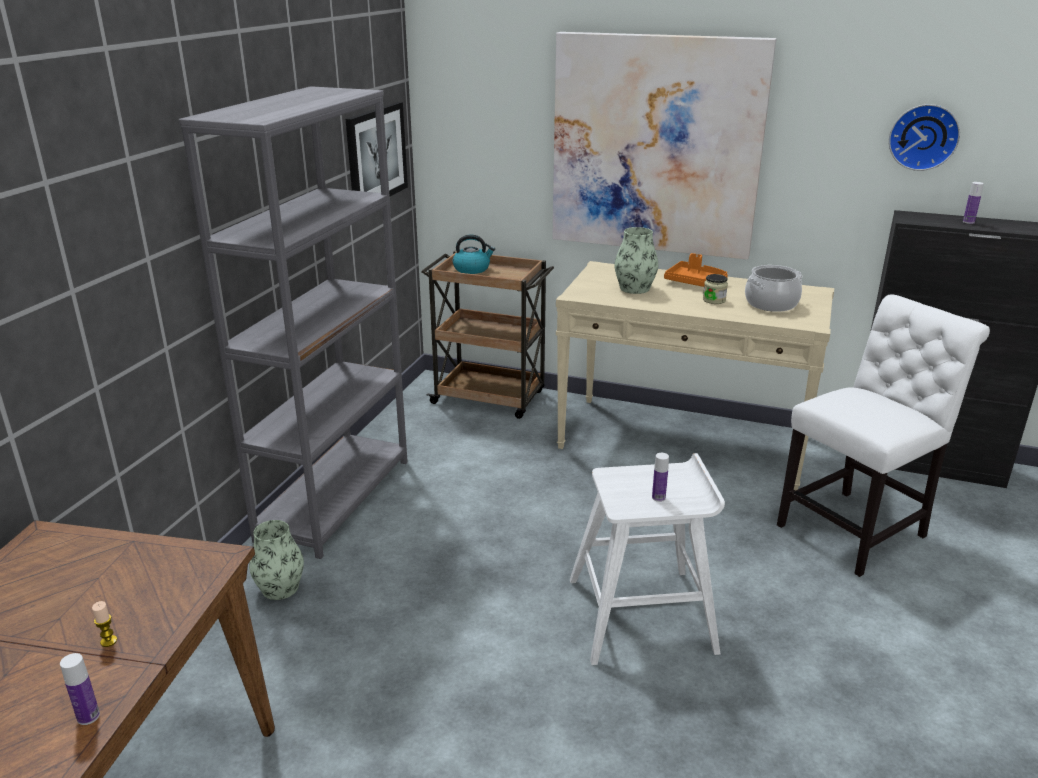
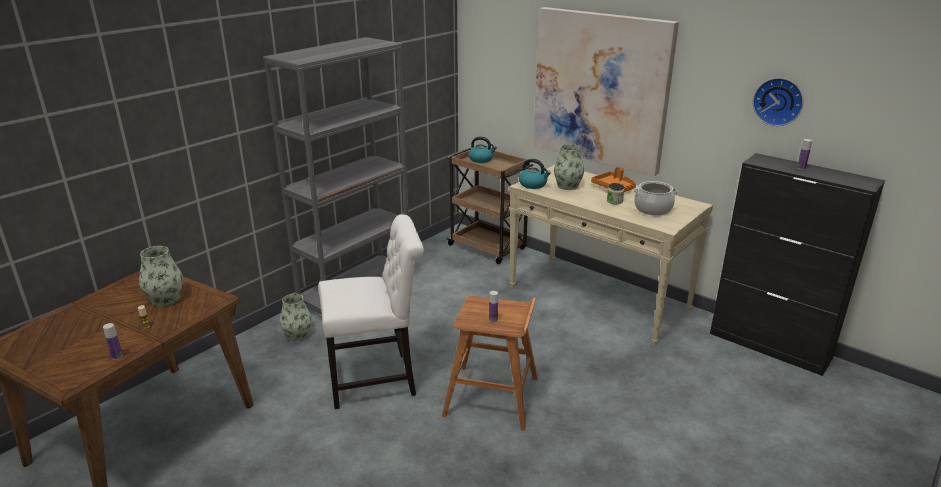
camera: 20 degrees right, 0 degrees up
picture [346,102,408,196] -> none
white stool [570,453,725,665] -> brown stool [442,296,538,431]
white chair [777,294,990,577] -> white chair moved to [318,214,424,409]
none -> vase [139,246,183,307]
none -> kettle [519,159,551,189]

